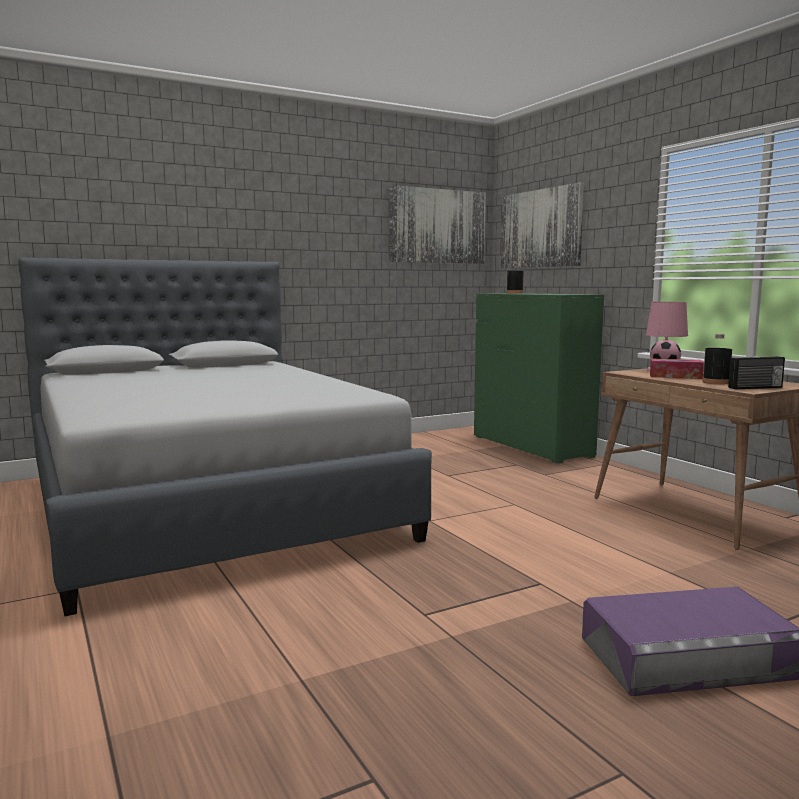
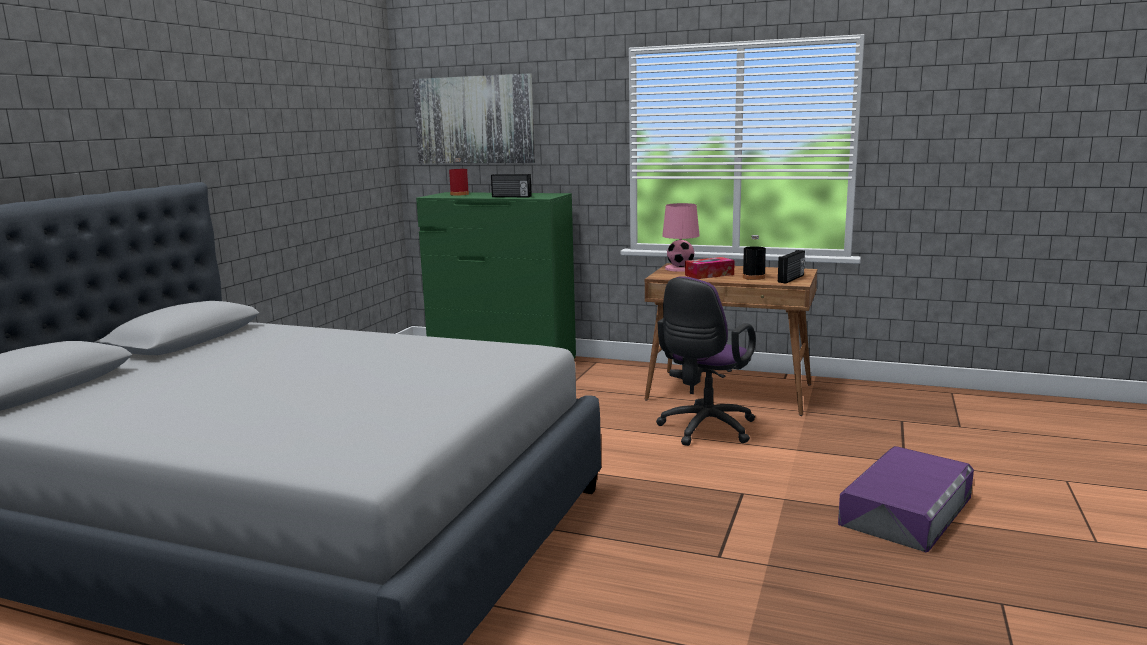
camera: 40 degrees left, 5 degrees up
picture [389,185,486,264] -> none
black bottle [507,261,524,293] -> red bottle [449,158,469,196]
none -> radio [491,174,532,197]
none -> purple office chair [656,276,756,446]

